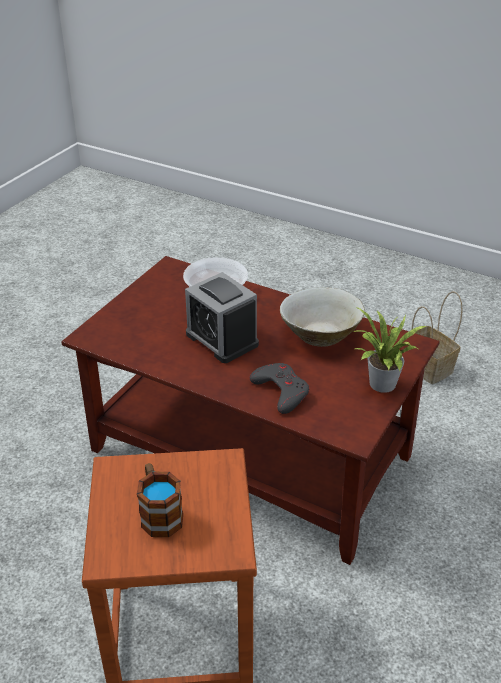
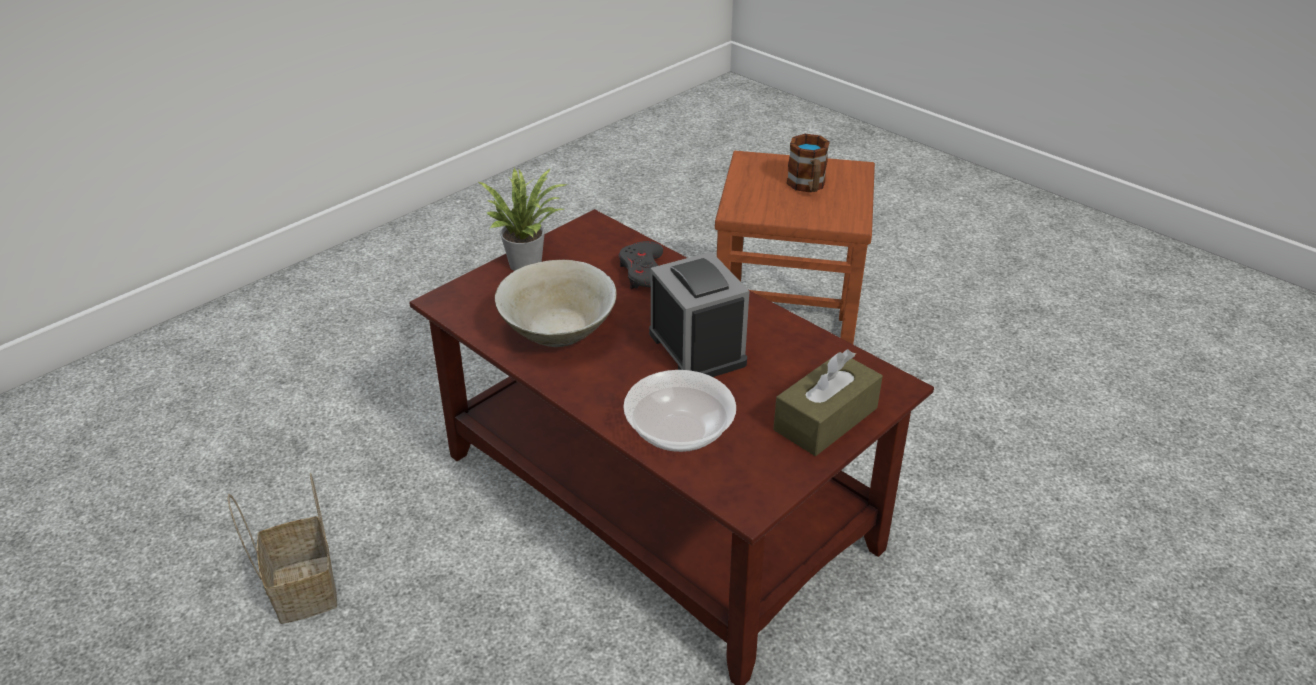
camera: 165 degrees left, 0 degrees up
none -> brown tissue box [773,349,883,456]

